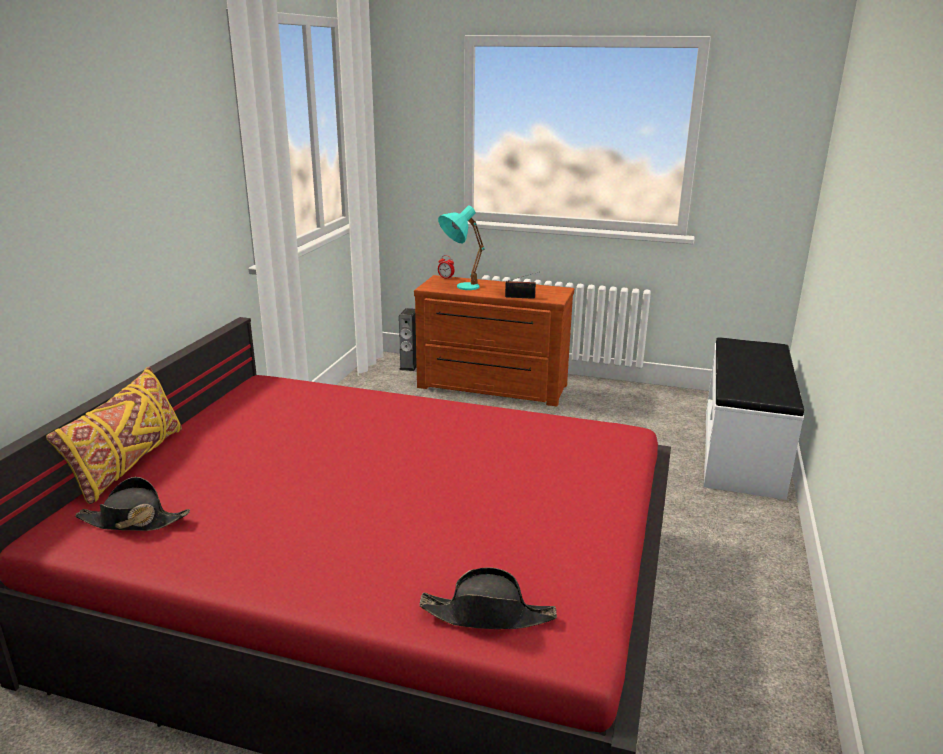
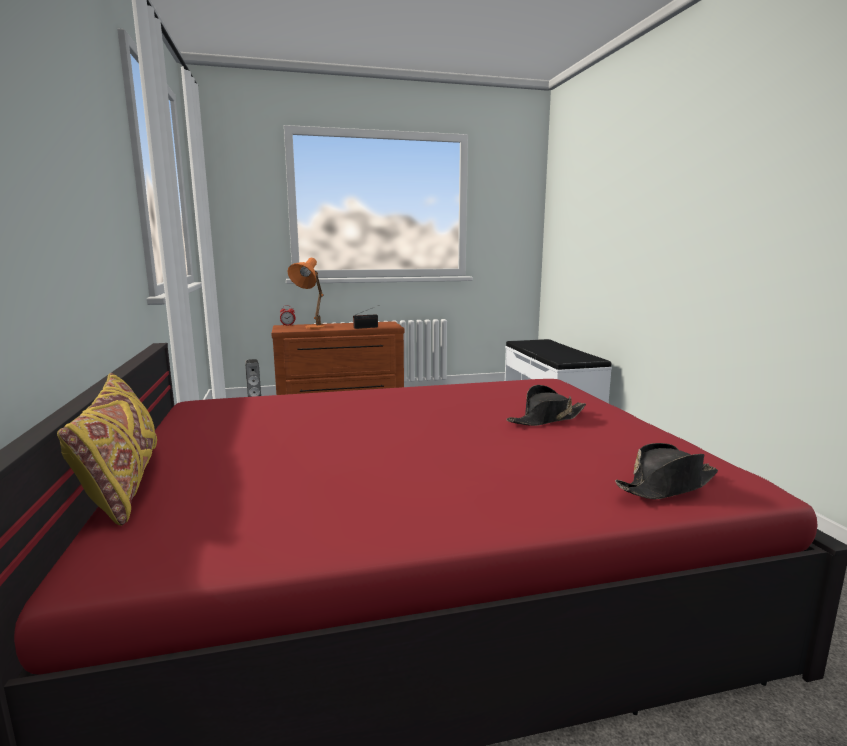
camera: 30 degrees left, 10 degrees down
black hat [75,477,190,531] -> black hat moved to [507,385,586,426]
turquoise table lamp [438,206,485,290] -> orange table lamp [287,258,325,329]

